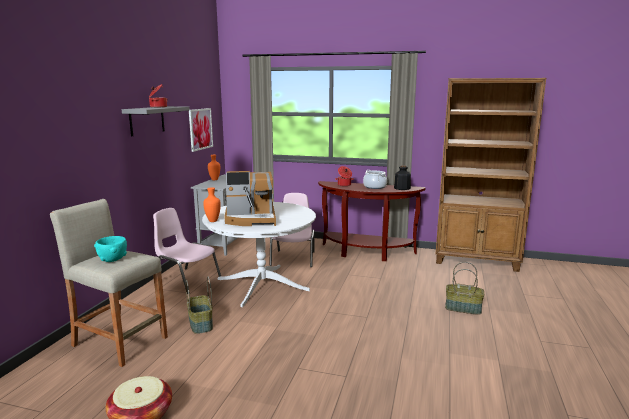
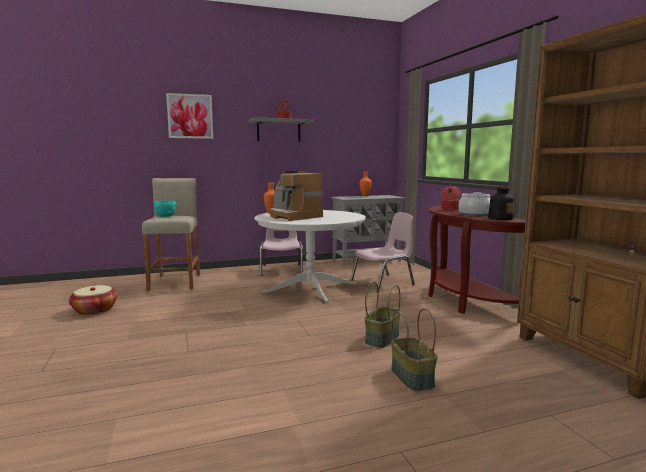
camera: 55 degrees right, 5 degrees down
basket [185,276,213,334] -> basket moved to [365,282,401,348]
picture [189,108,213,152] -> picture moved to [166,93,213,139]

